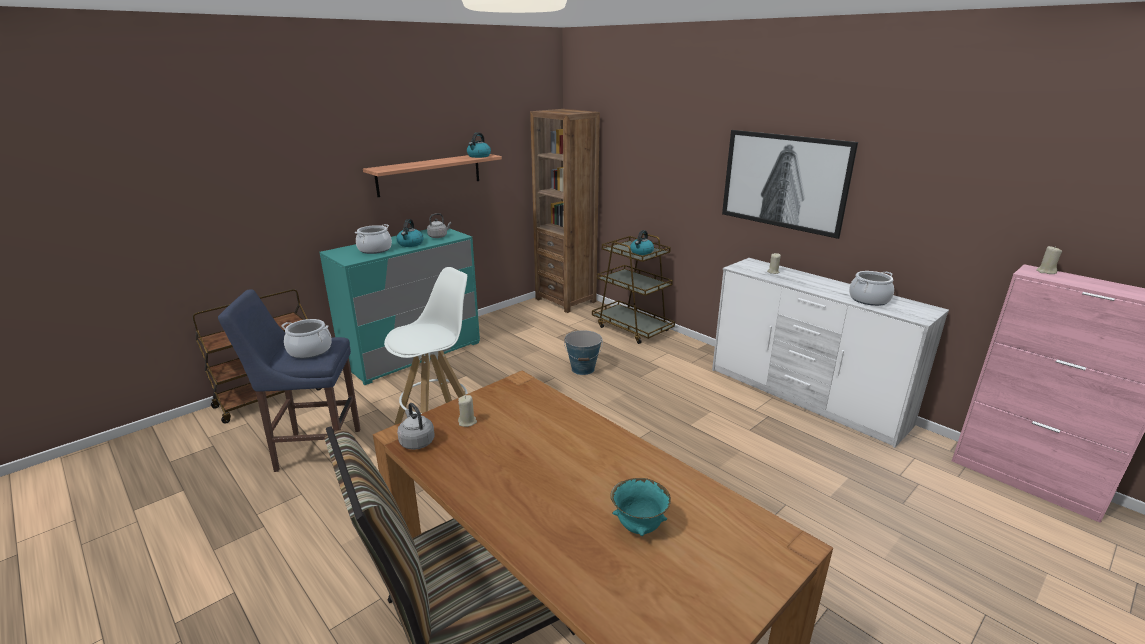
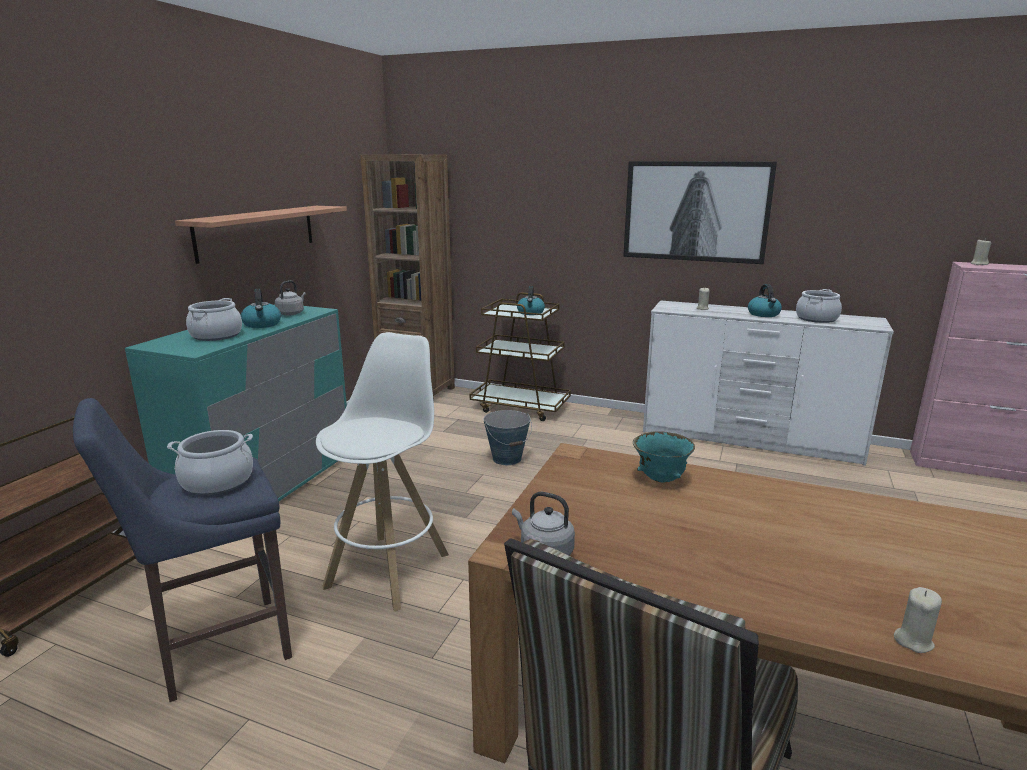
camera: 25 degrees left, 5 degrees down
beige candle [458,395,477,427] -> beige candle moved to [894,587,942,653]
kettle [467,132,491,158] -> kettle moved to [748,284,782,317]
turquoise bowl [610,478,671,536] -> turquoise bowl moved to [633,431,695,483]

